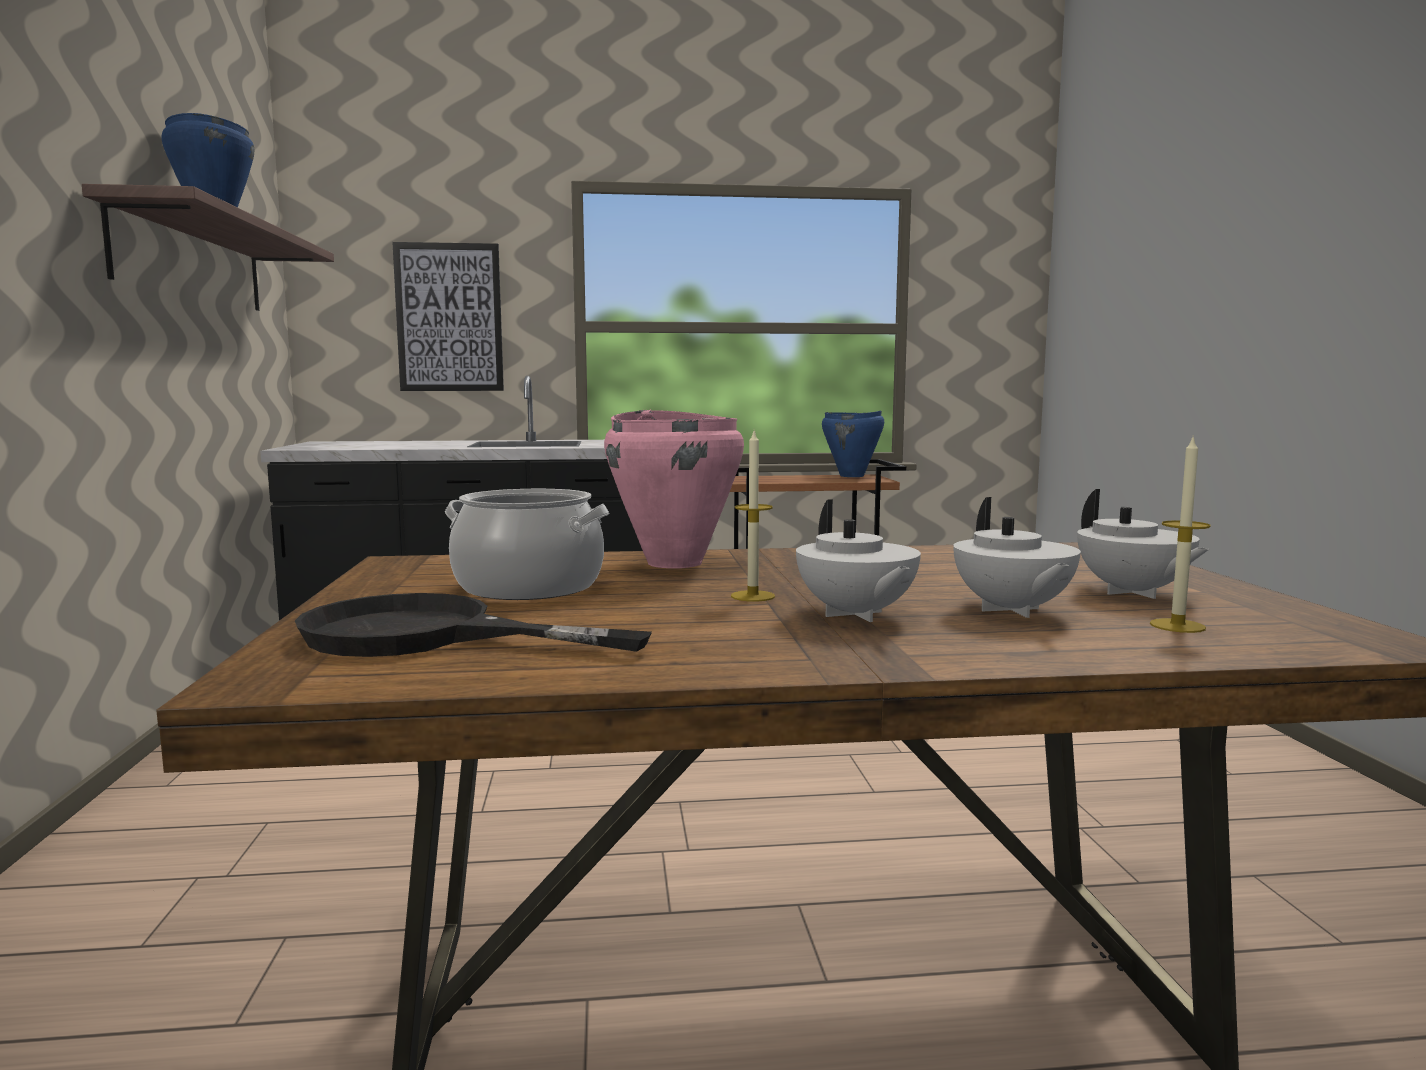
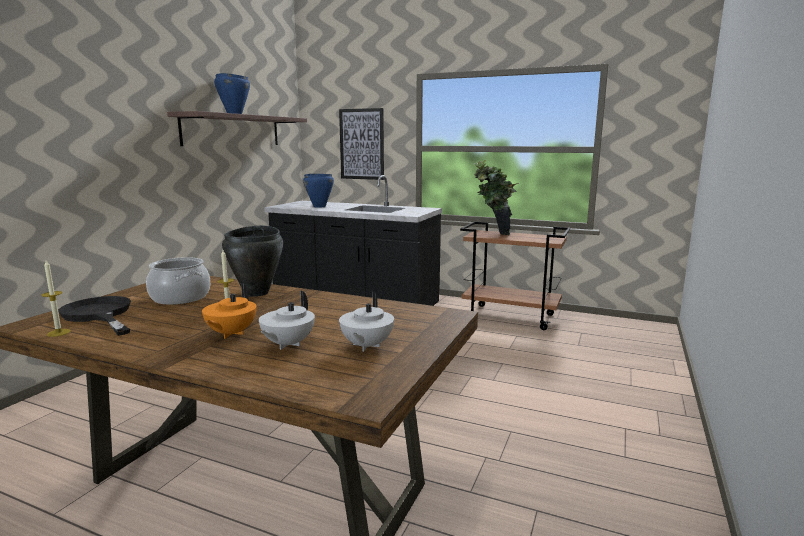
camera: 30 degrees right, 5 degrees up
pink cooking pot [604,410,744,568] -> black cooking pot [222,225,283,297]
white teapot [796,499,921,622] -> orange teapot [202,283,257,339]
blue cooking pot [822,411,884,477] -> blue cooking pot moved to [303,174,334,208]
candle [1150,435,1211,633] -> candle moved to [41,260,71,337]
none -> potted plant [474,160,519,235]

